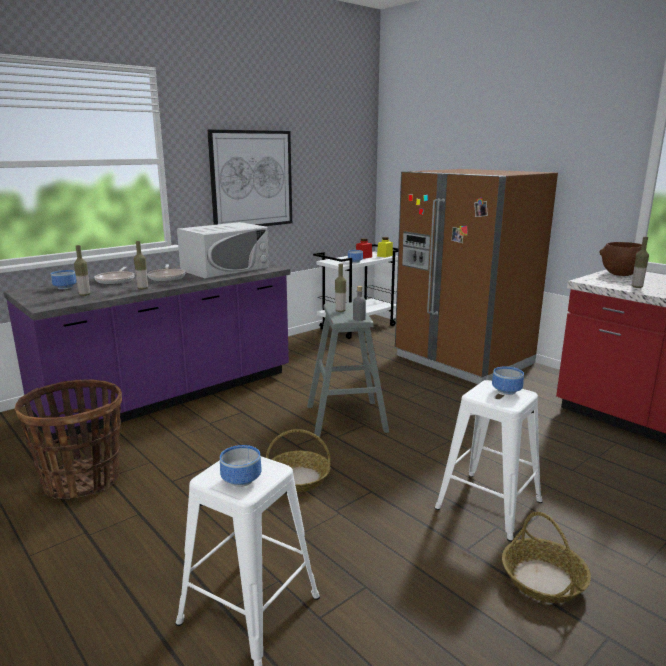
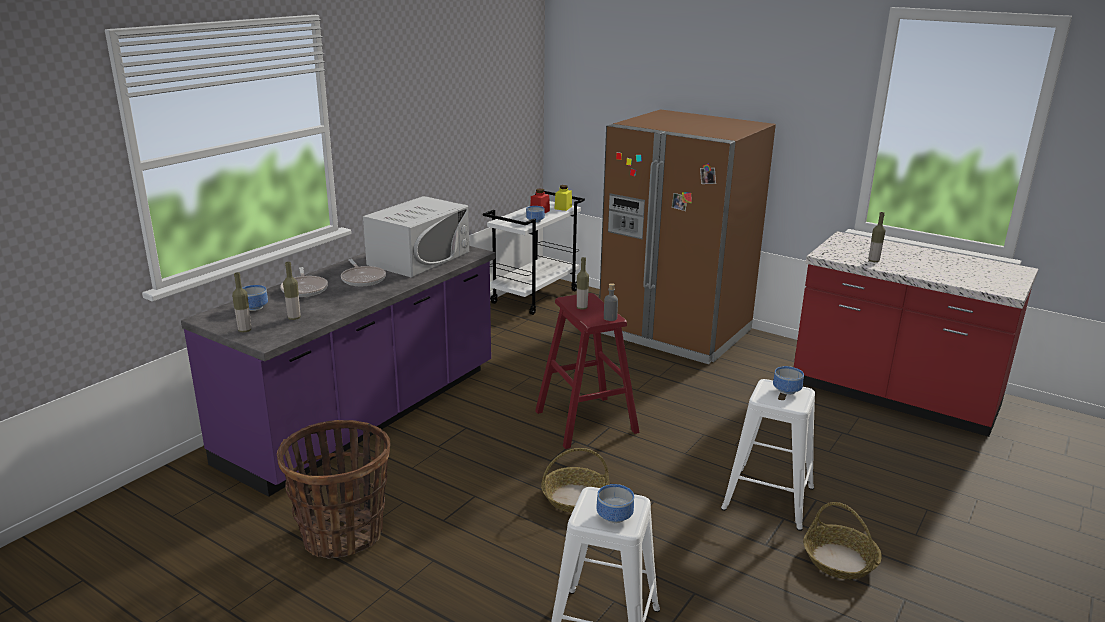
camera: 15 degrees left, 5 degrees up
bottle [134,241,148,290] -> bottle moved to [232,272,251,332]
picture [207,130,292,226] -> none
grey stool [307,302,389,437] -> red stool [535,293,640,449]
brown bowl [599,242,642,276] -> none

